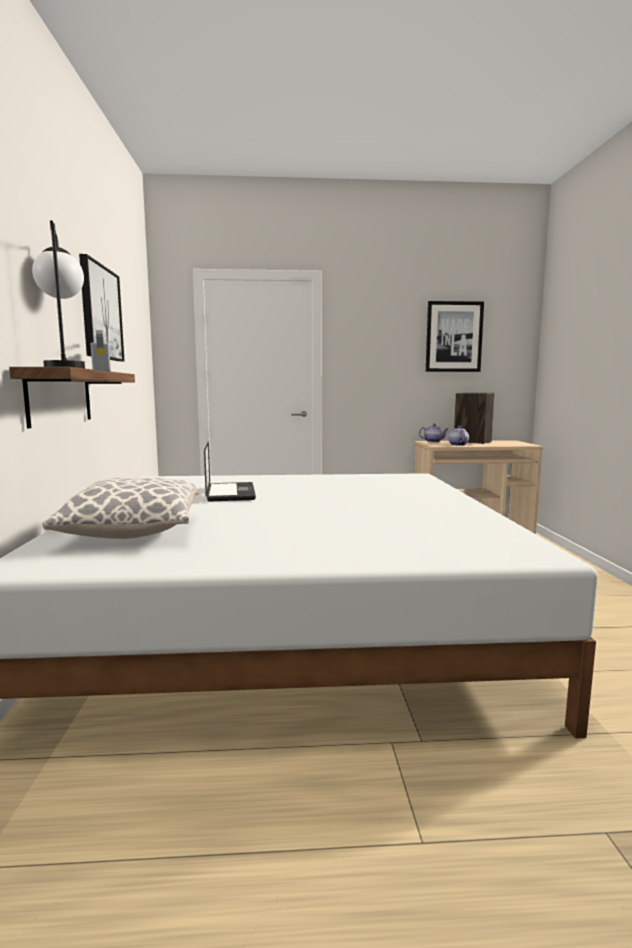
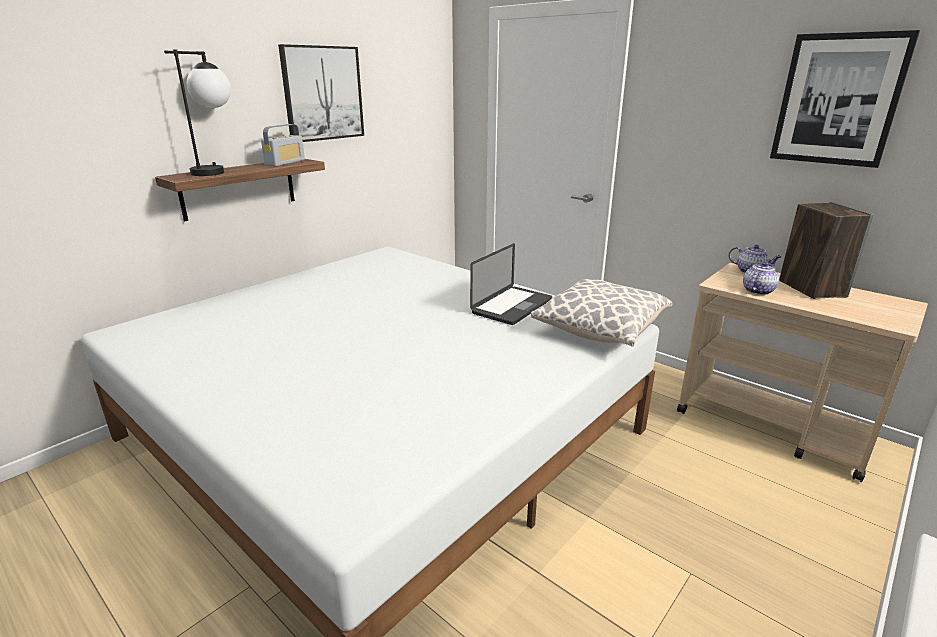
camera: 45 degrees right, 15 degrees up
pillow [43,478,199,539] -> pillow moved to [531,279,672,347]
laptop [204,441,256,502] -> laptop moved to [470,243,552,325]

